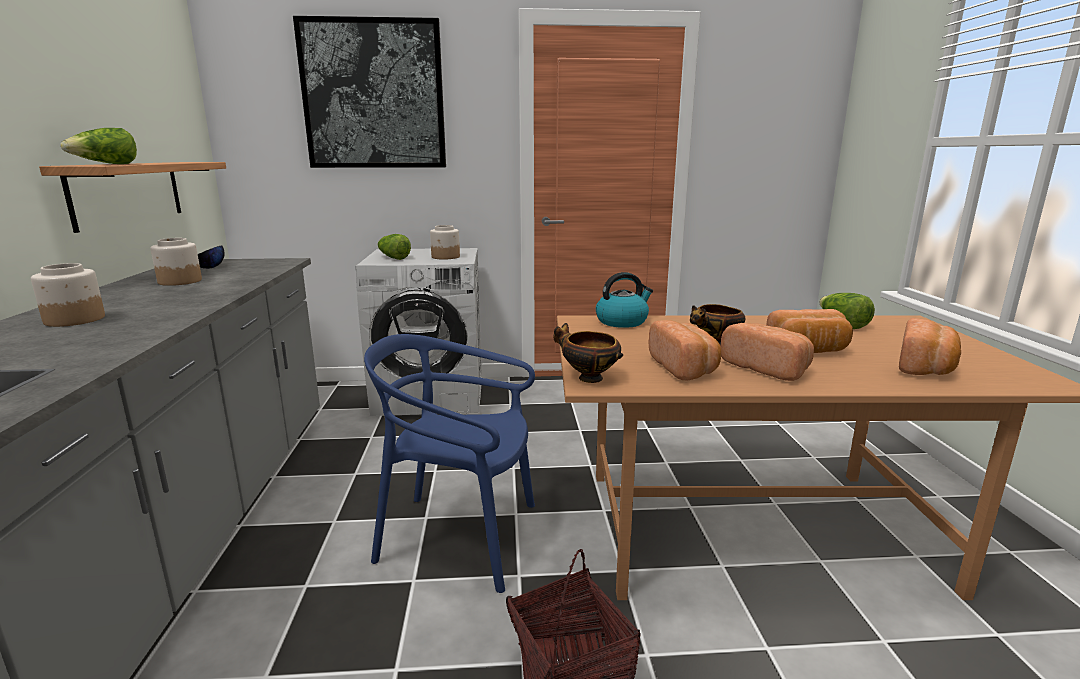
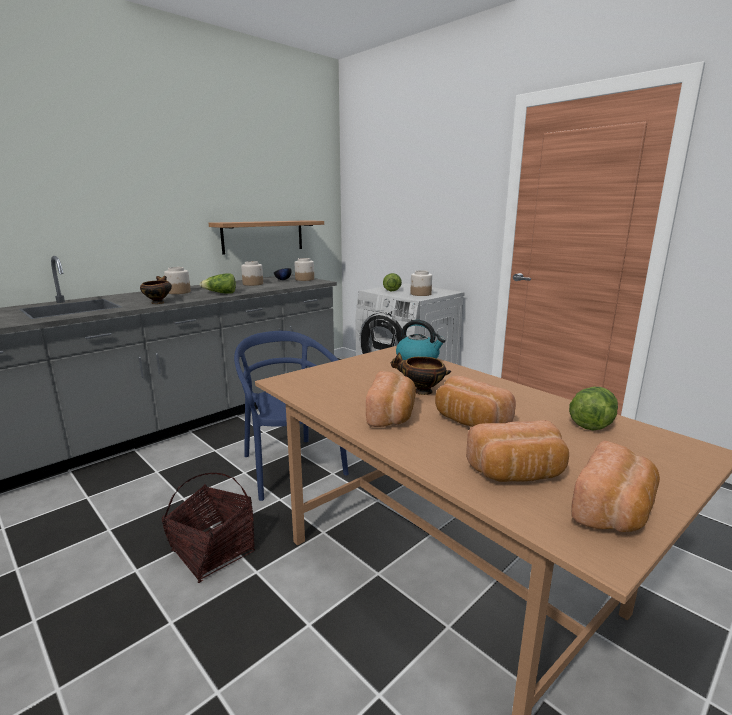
camera: 50 degrees right, 0 degrees up
lettuce [60,128,137,164] -> lettuce moved to [199,273,236,294]
picture [293,16,446,168] -> none
bowl [553,323,623,383] -> bowl moved to [140,276,172,304]
bread [649,320,721,380] -> bread moved to [571,441,660,532]
none -> jar [295,258,314,281]

